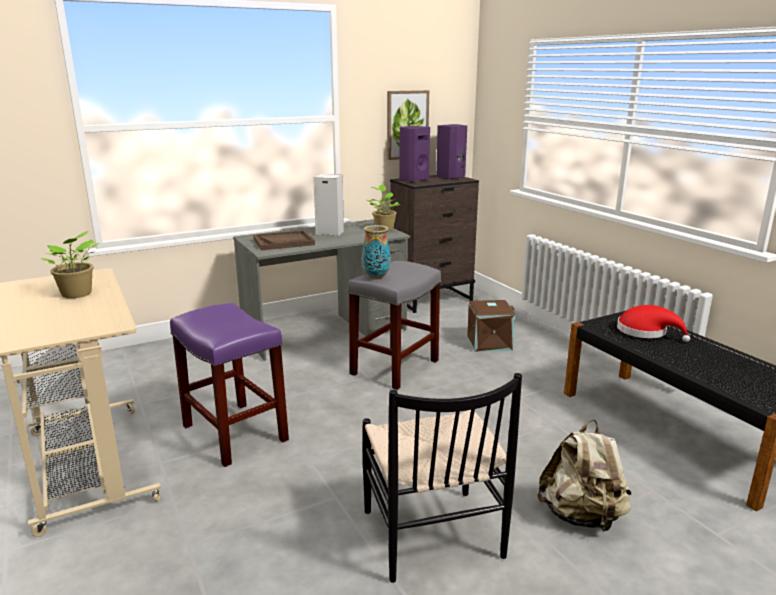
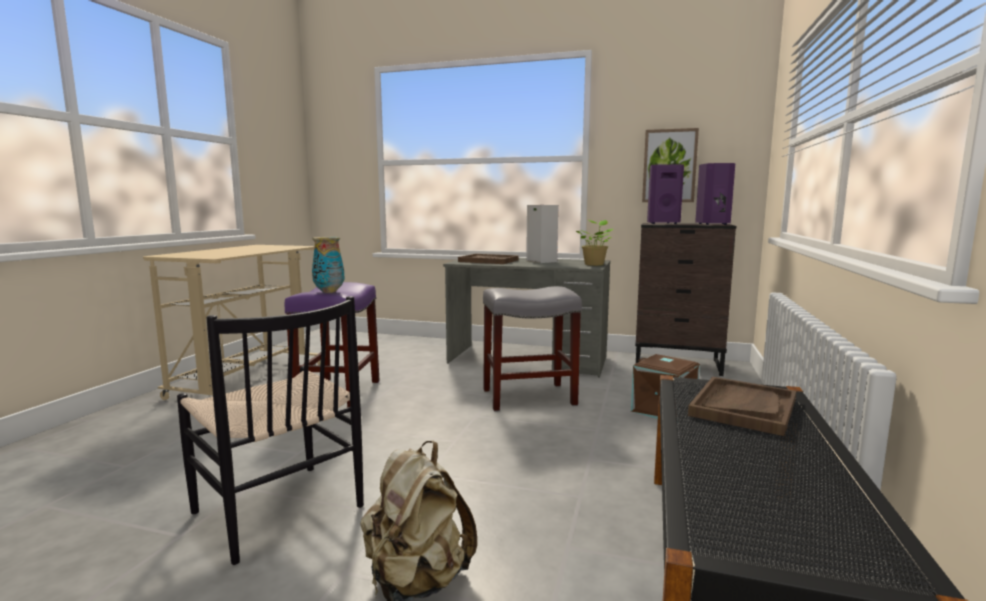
camera: 45 degrees right, 10 degrees down
potted plant [41,231,100,298] -> none
vase [362,225,391,279] -> vase moved to [312,237,344,293]
black chair [363,373,522,583] -> black chair turned 75 degrees counterclockwise [177,296,364,565]
red hat [617,305,690,342] -> brown tray [688,377,796,436]

